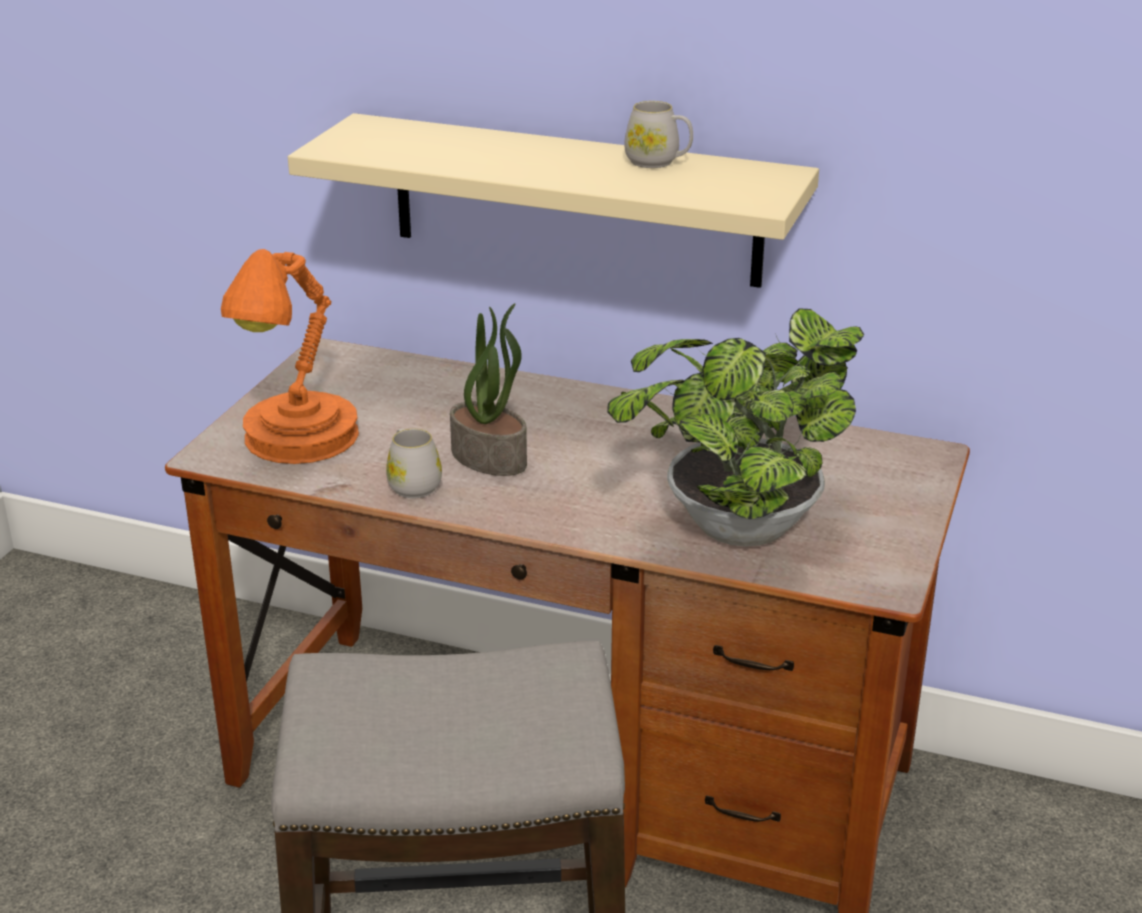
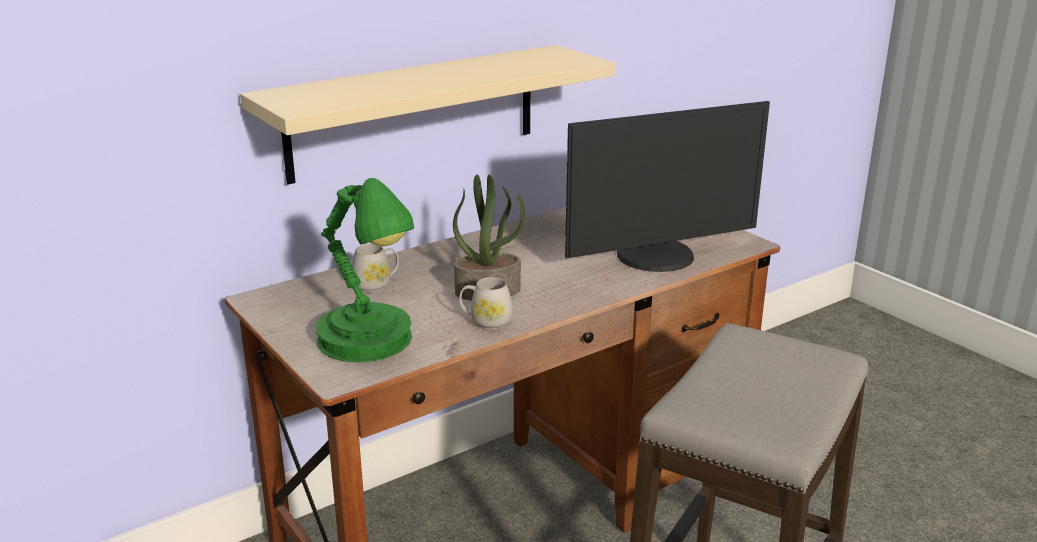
camera: 55 degrees left, 5 degrees down
orange table lamp [221,249,359,464] -> green table lamp [316,178,414,362]
potted plant [607,308,864,547] -> monitor [565,101,770,272]
white mug [624,101,693,168] -> white mug moved to [352,244,399,293]

